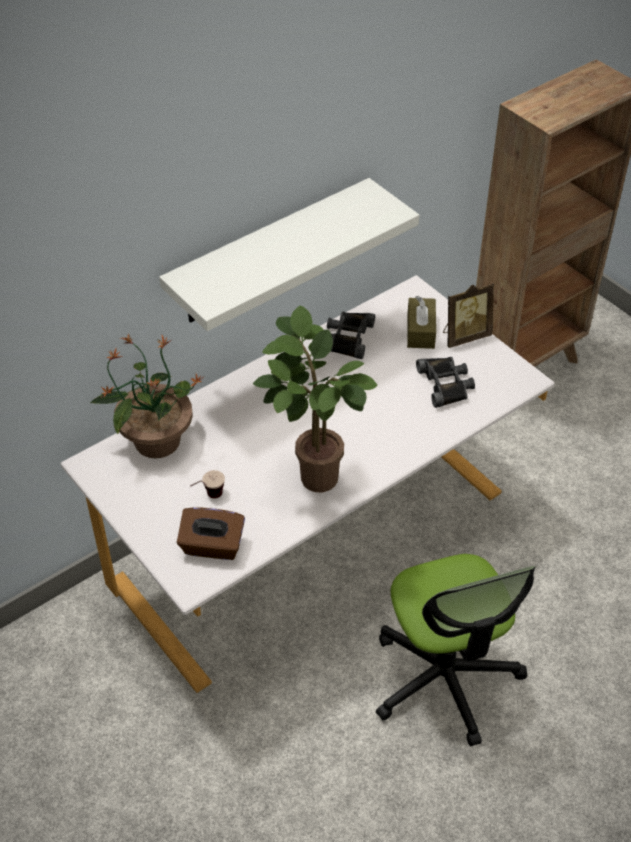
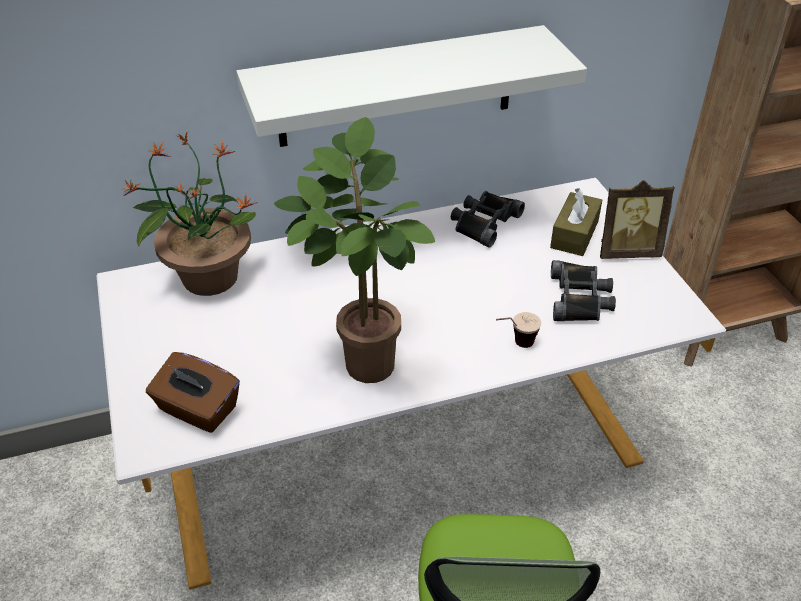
camera: 20 degrees right, 5 degrees down
cup [190,470,225,498] -> cup moved to [496,312,541,348]

